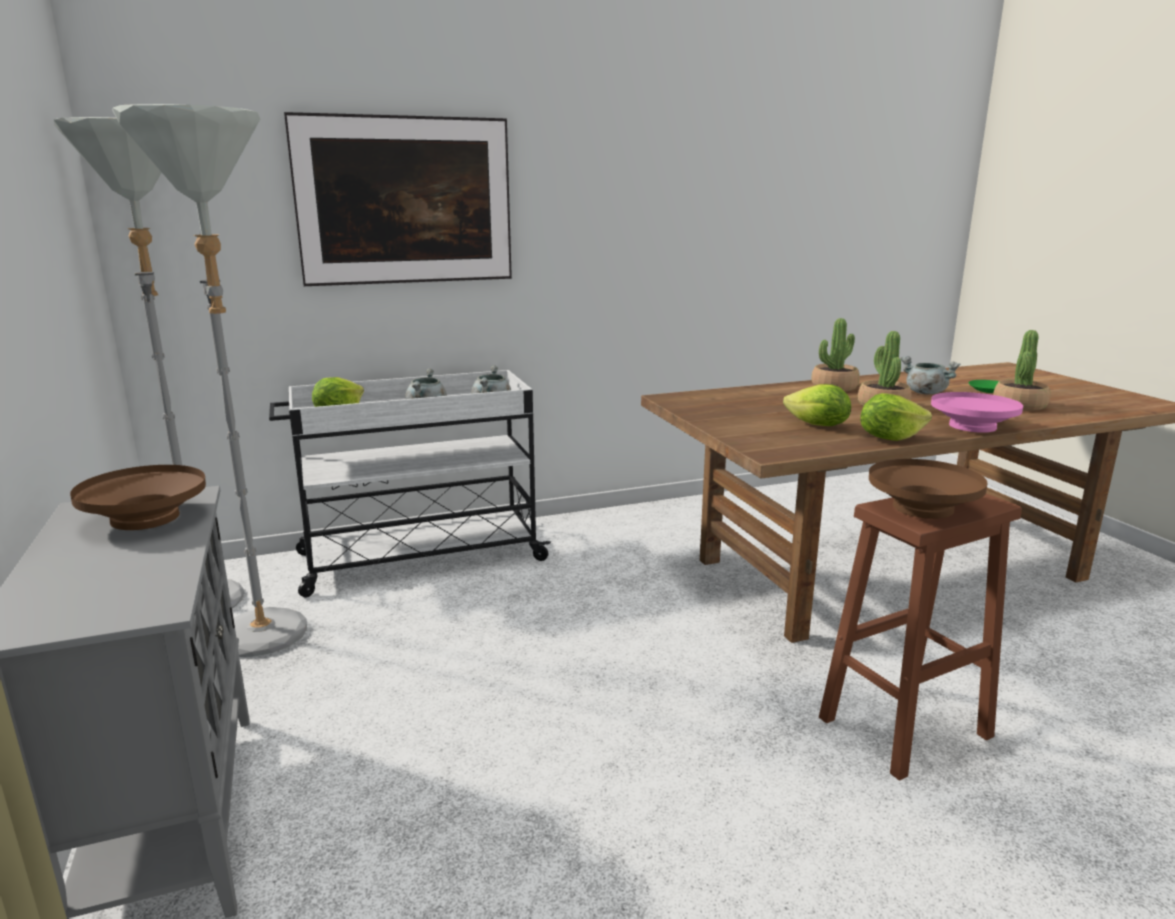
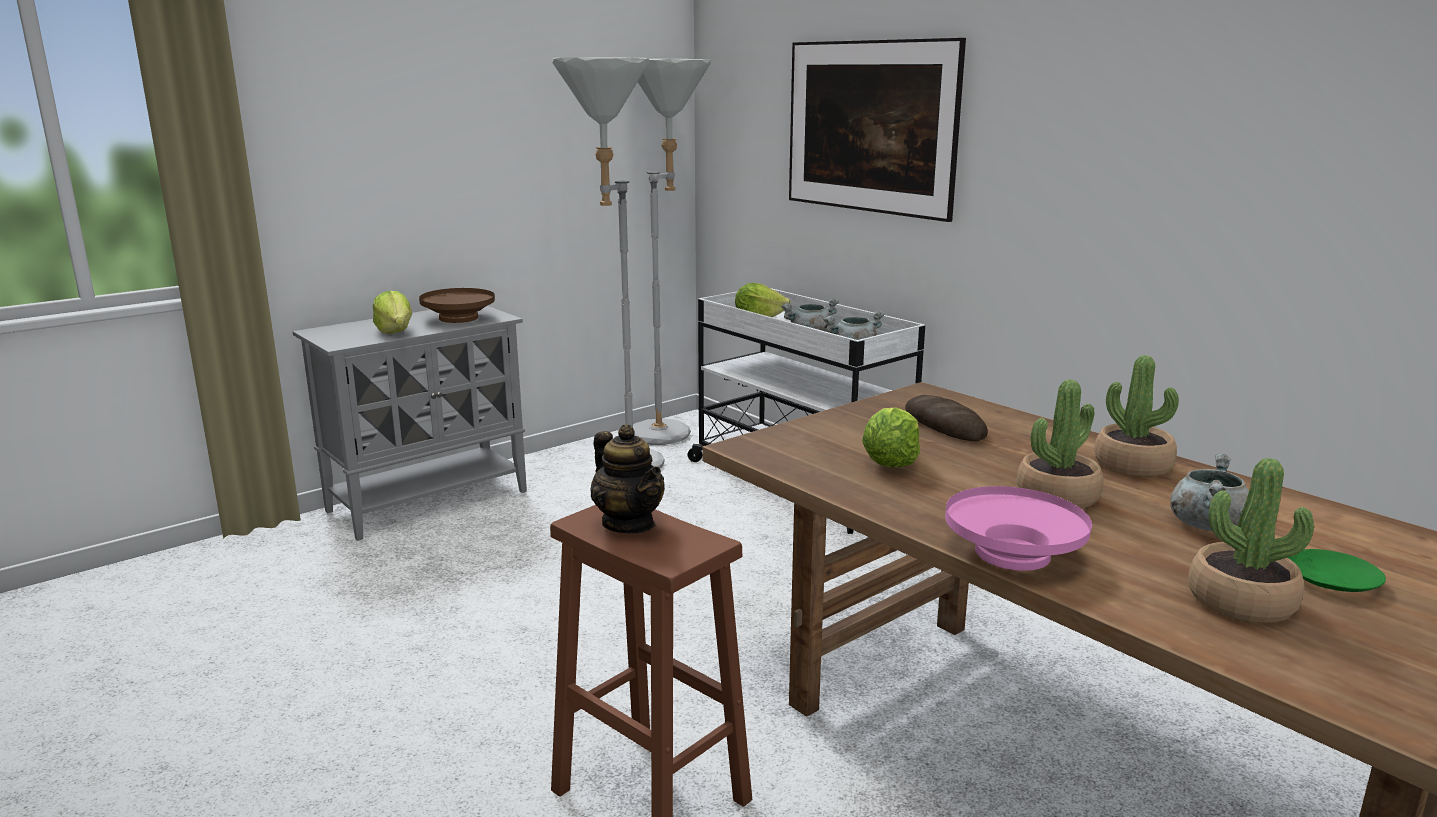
camera: 70 degrees right, 0 degrees up
lettuce [860,393,932,441] -> lettuce moved to [373,291,412,334]
brown bowl [869,459,987,519] -> teapot [591,424,665,533]
none -> bread [905,395,988,441]

